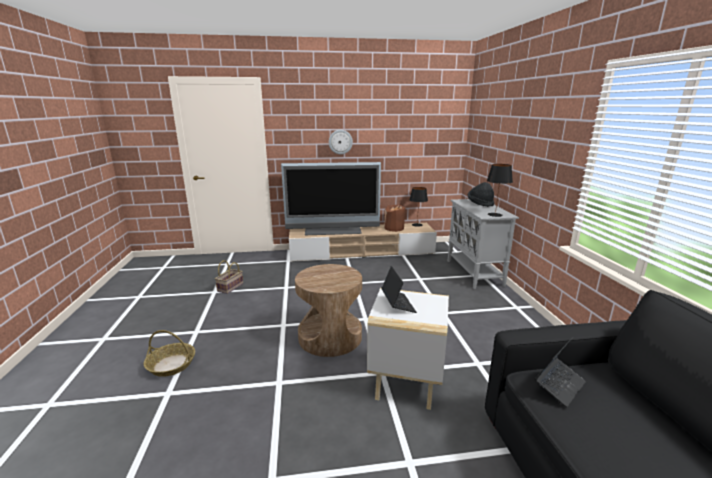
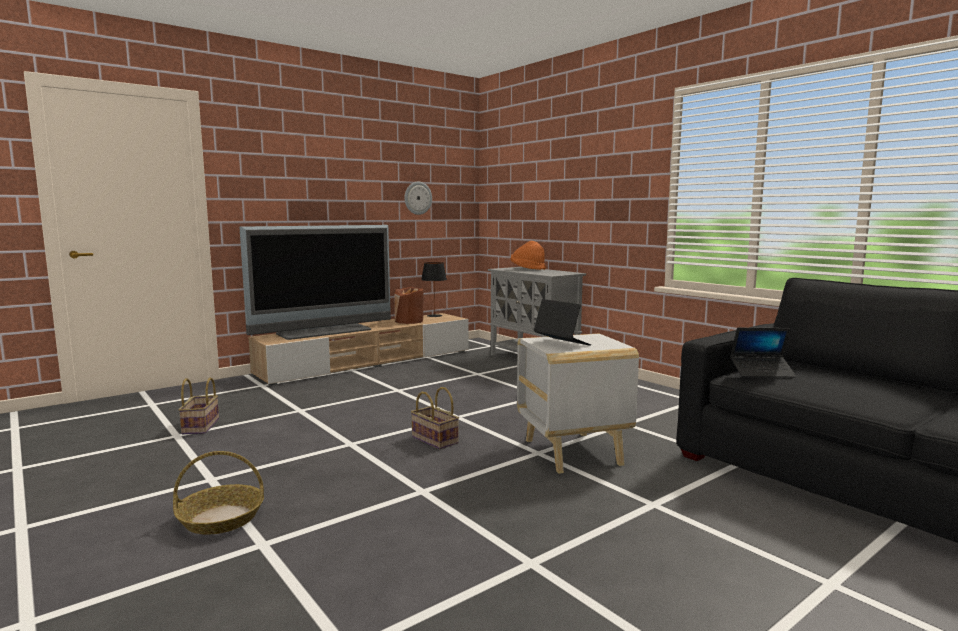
camera: 30 degrees left, 10 degrees down
brown side table [295,264,362,357] -> basket [411,387,459,449]
wall clock [329,130,353,154] -> wall clock moved to [404,182,432,215]
black hat [468,182,494,207] -> orange hat [511,241,546,270]
black table lamp [487,164,513,217] -> none
laptop [534,337,586,407] -> laptop turned 75 degrees clockwise [730,328,796,377]

